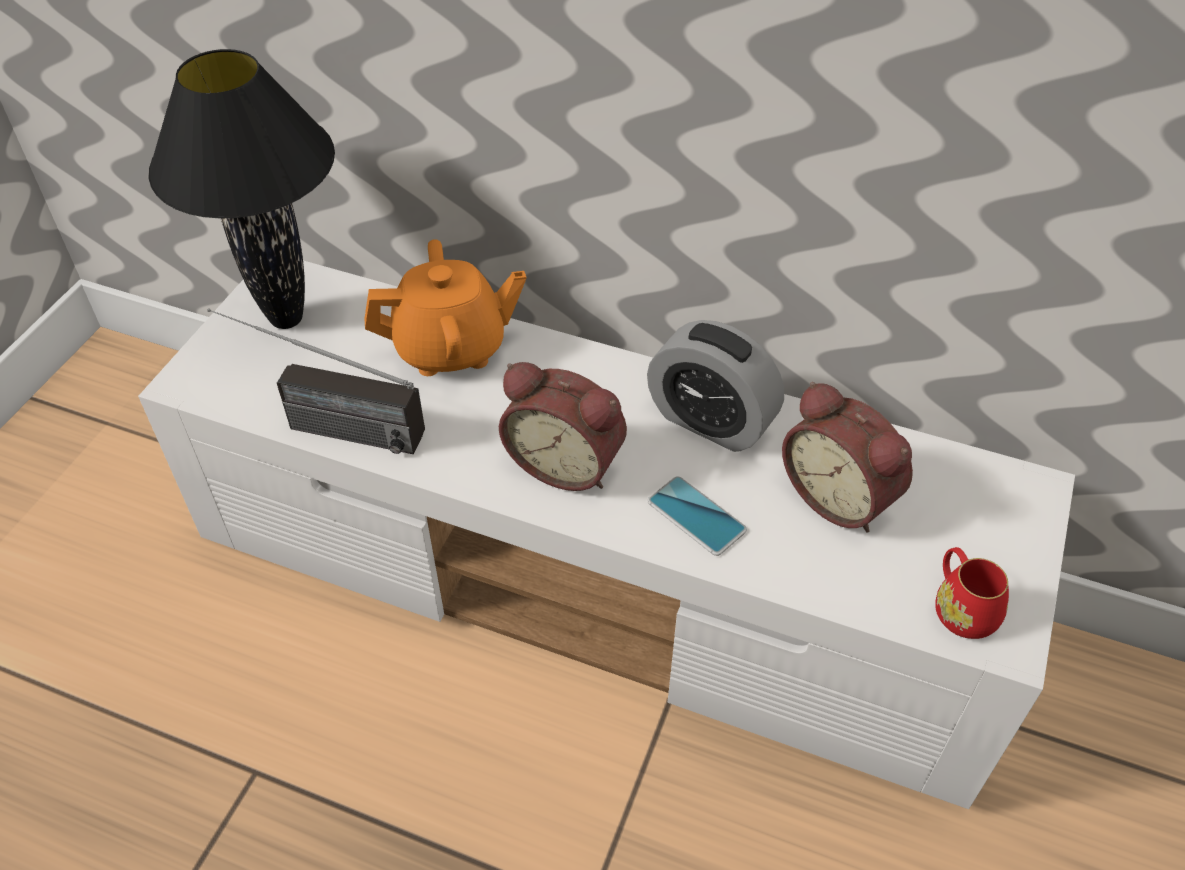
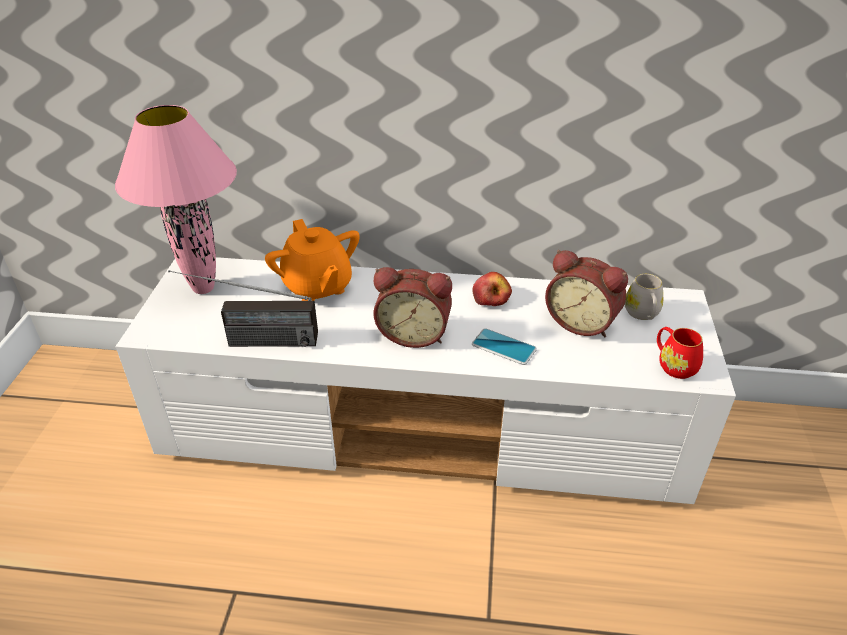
camera: 15 degrees left, 10 degrees down
black table lamp [148,49,335,329] -> pink table lamp [115,105,237,294]
orange teapot [364,239,526,376] -> orange teapot turned 90 degrees clockwise [265,219,360,301]
alarm clock [647,320,784,452] -> apple [472,272,512,306]
none -> white mug [624,274,663,320]

